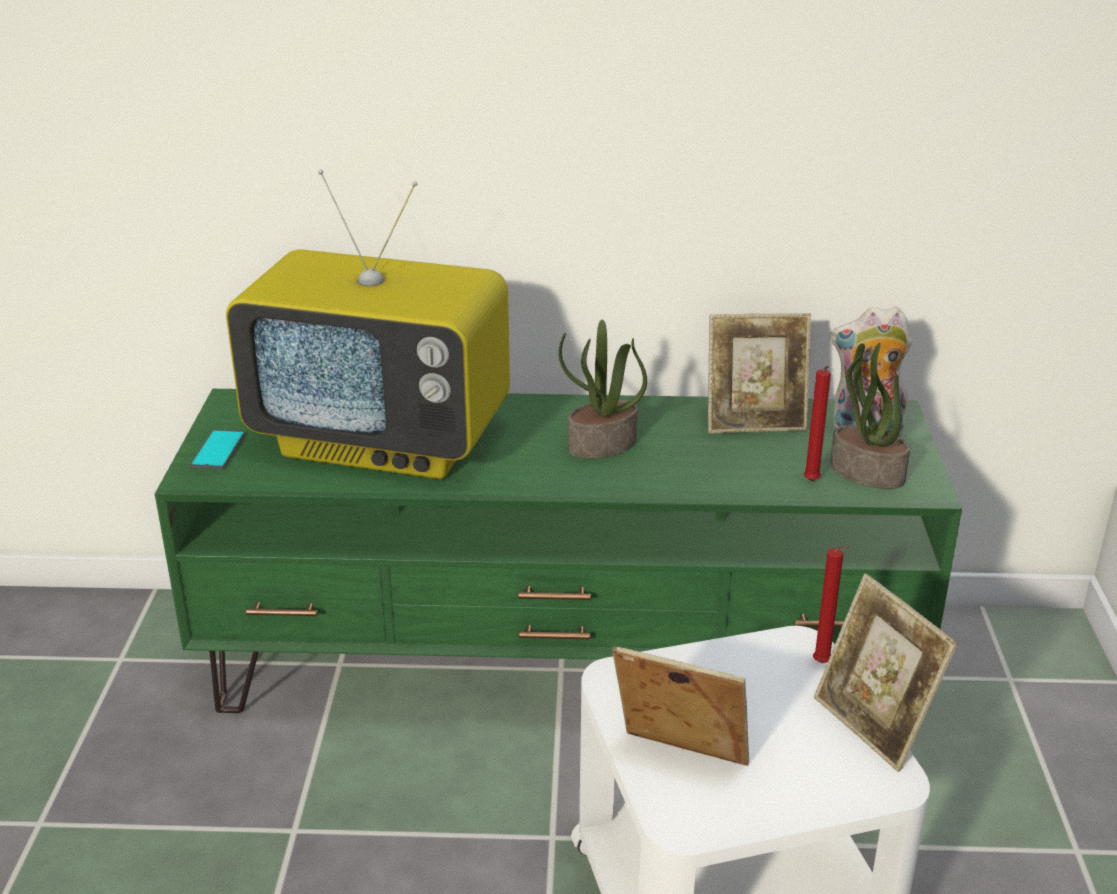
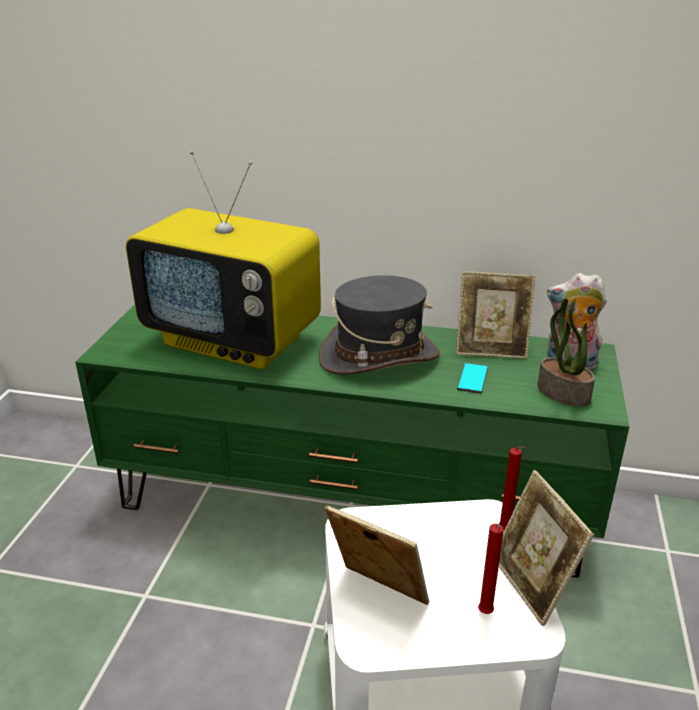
camera: 10 degrees right, 0 degrees up
phone [190,429,245,469] -> phone moved to [457,362,488,394]
potted plant [558,320,647,459] -> grey hat [319,275,440,375]
red candle [804,365,831,481] -> red candle moved to [478,524,504,614]

